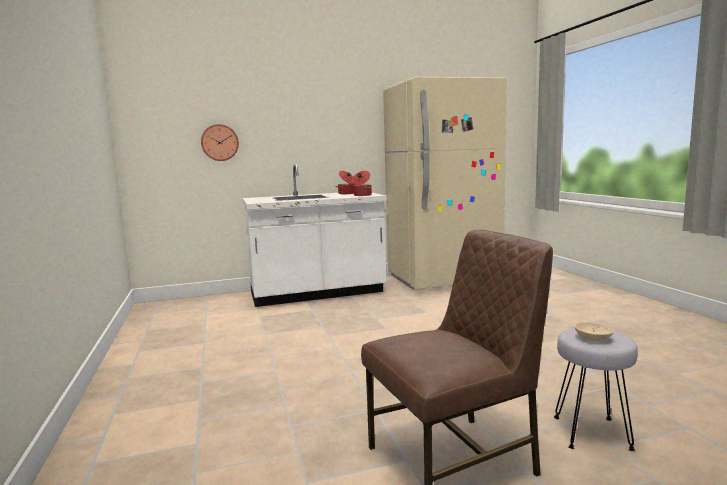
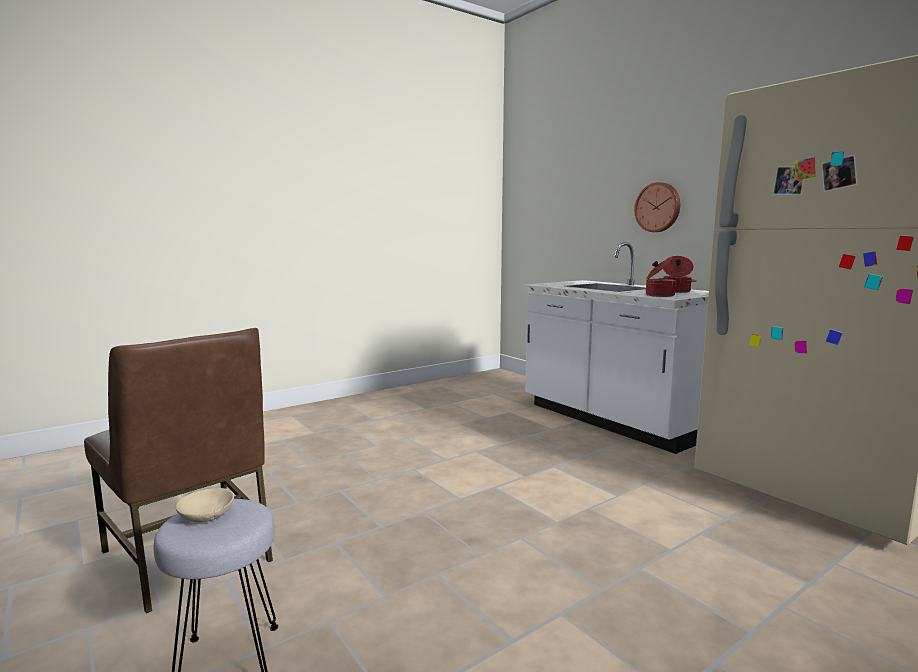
camera: 70 degrees right, 0 degrees up
wall clock [201,124,239,161] -> wall clock moved to [634,182,680,232]

